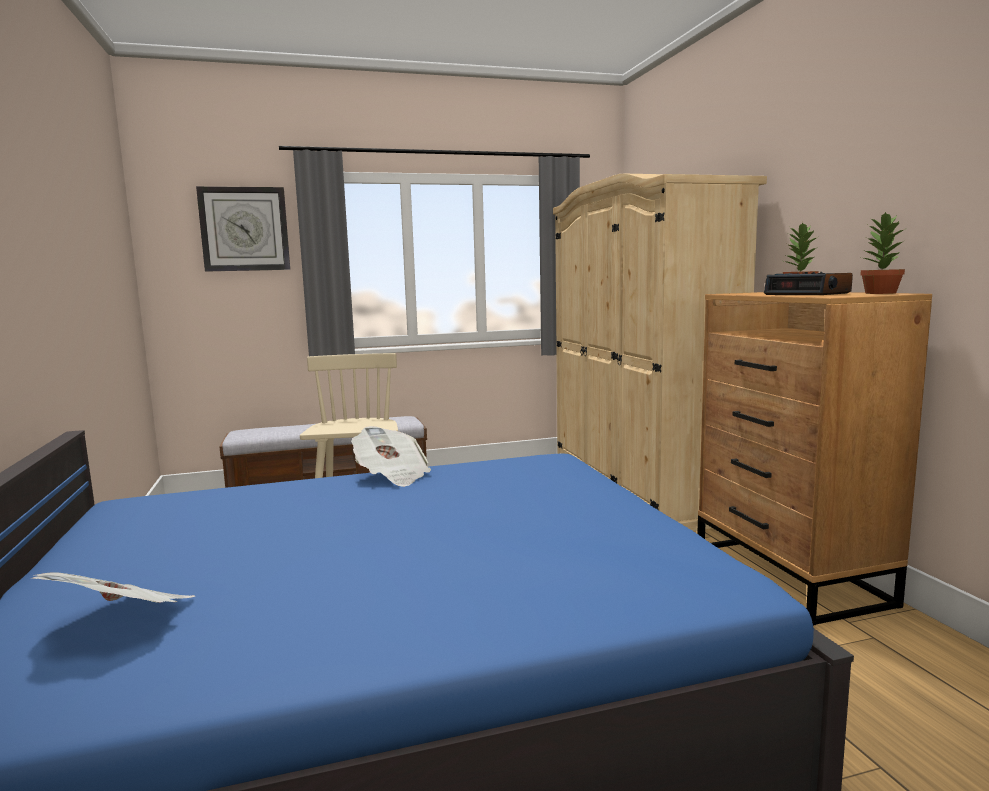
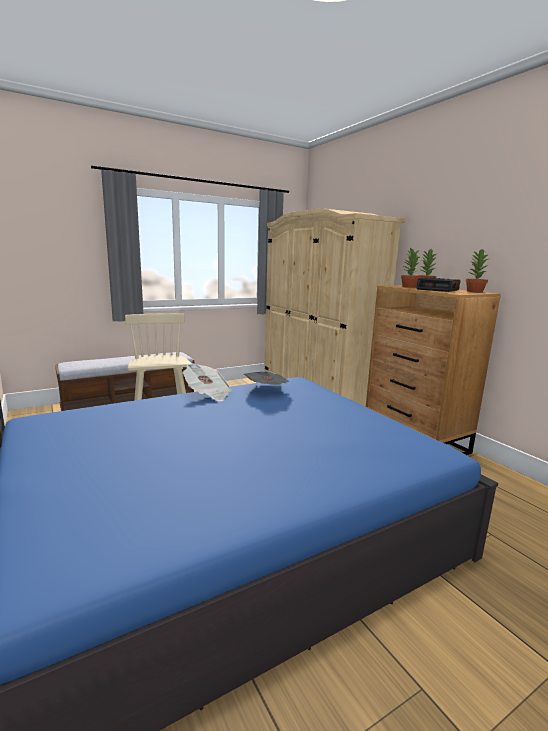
camera: 15 degrees left, 5 degrees up
newspaper [31,572,195,603] -> newspaper moved to [243,372,289,385]
wall clock [196,186,290,272] -> none
none -> potted plant [401,248,421,288]

